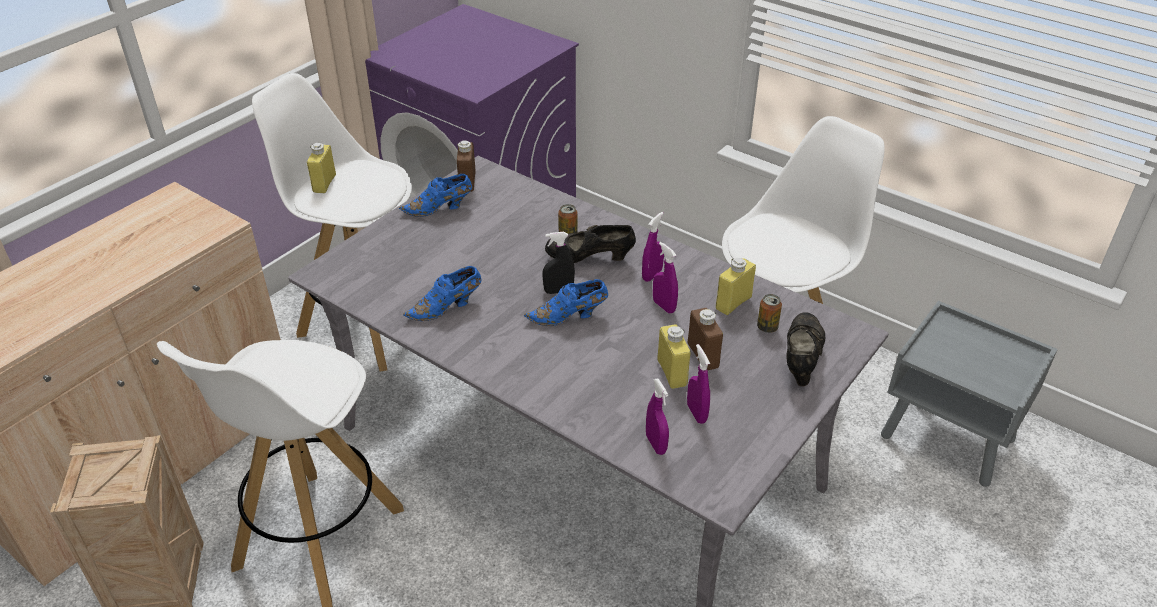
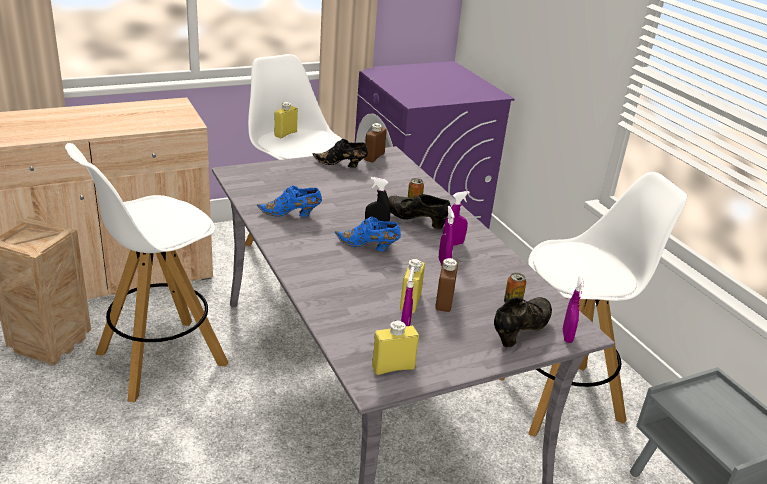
camera: 25 degrees right, 10 degrees down
blue shoe [399,174,472,217] -> black shoe [313,139,368,168]
purple spray bottle [646,378,669,455] -> purple spray bottle moved to [563,276,584,343]
yellow bottle [716,258,756,315] -> yellow bottle moved to [372,320,419,375]

